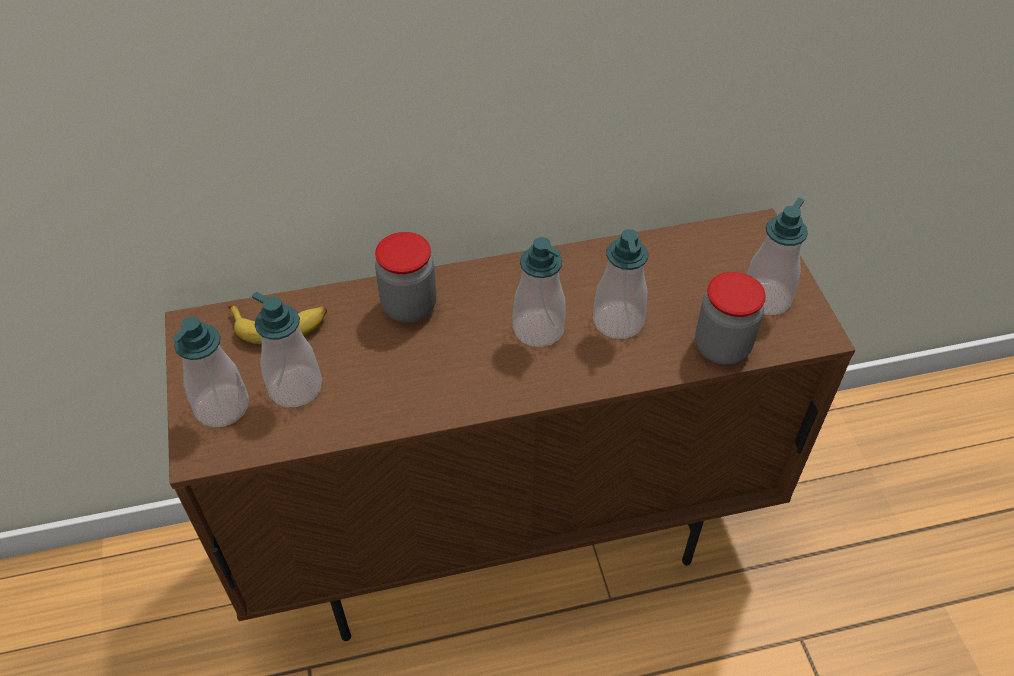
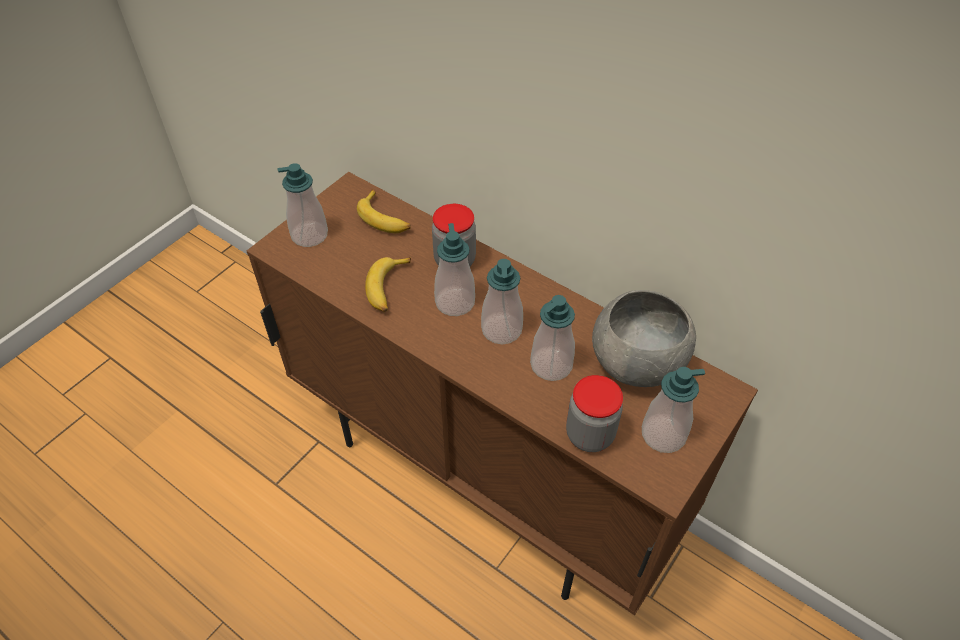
camera: 50 degrees right, 0 degrees up
soap dispenser [252,292,322,407] -> soap dispenser moved to [434,223,475,316]
none -> banana [365,257,411,312]
none -> grey bowl [592,290,696,387]

